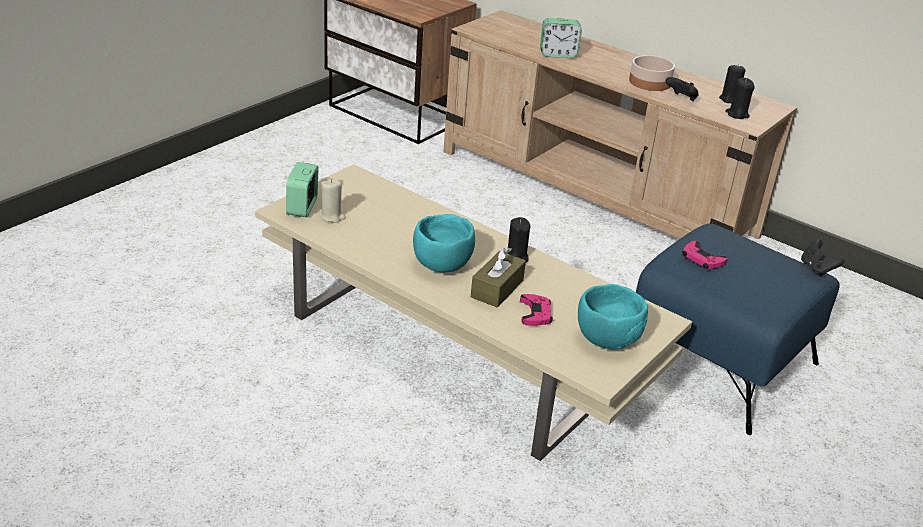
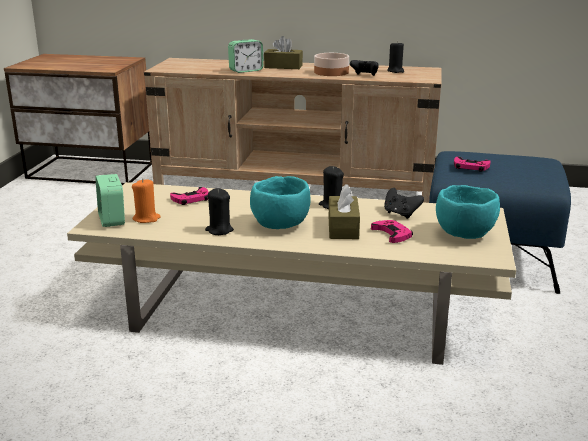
camera: 25 degrees left, 10 degrees down
beige candle [319,179,346,223] -> orange candle [132,179,161,223]
black candle [725,78,755,119] -> black candle moved to [205,188,234,235]
black game controller [801,239,845,277] -> black game controller moved to [384,188,424,219]
none -> pink game controller [170,187,209,205]
none -> brown tissue box [264,36,303,69]

